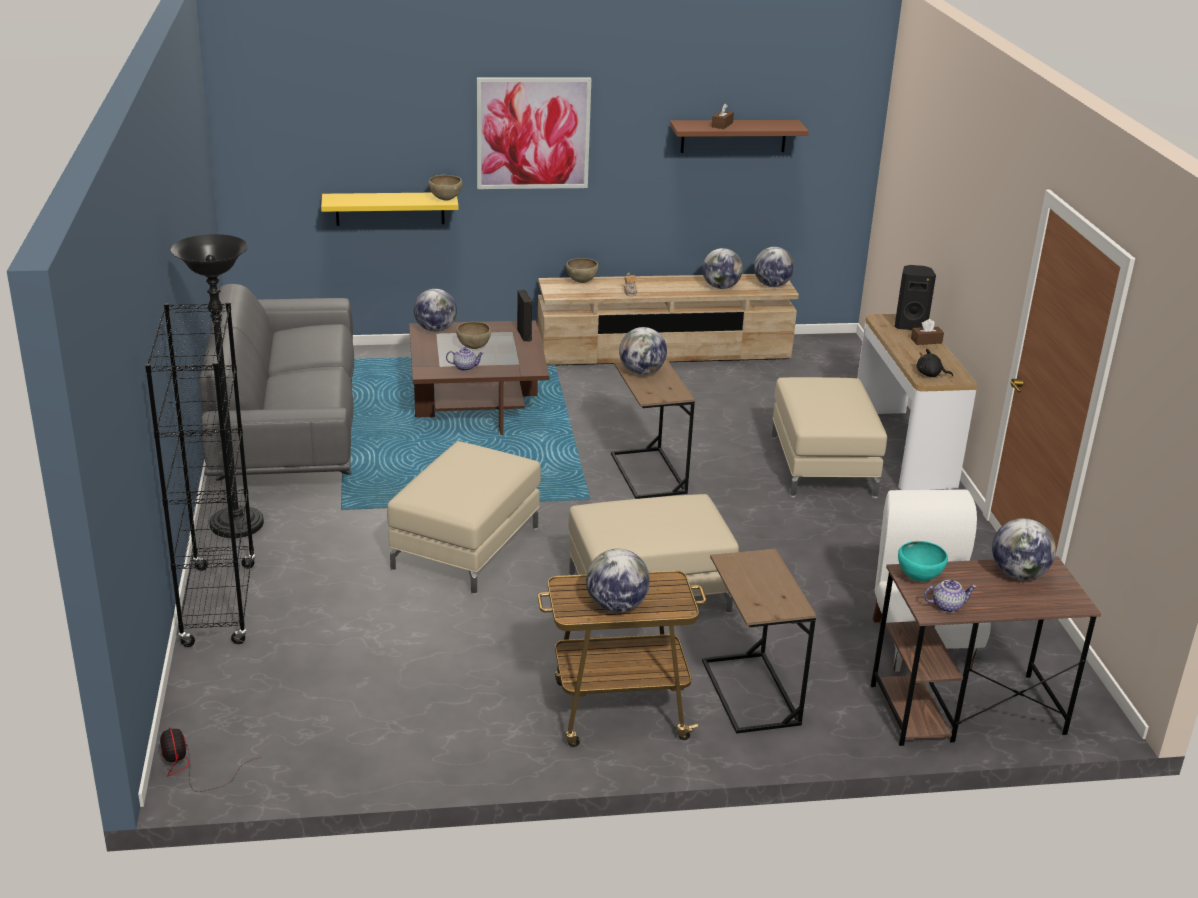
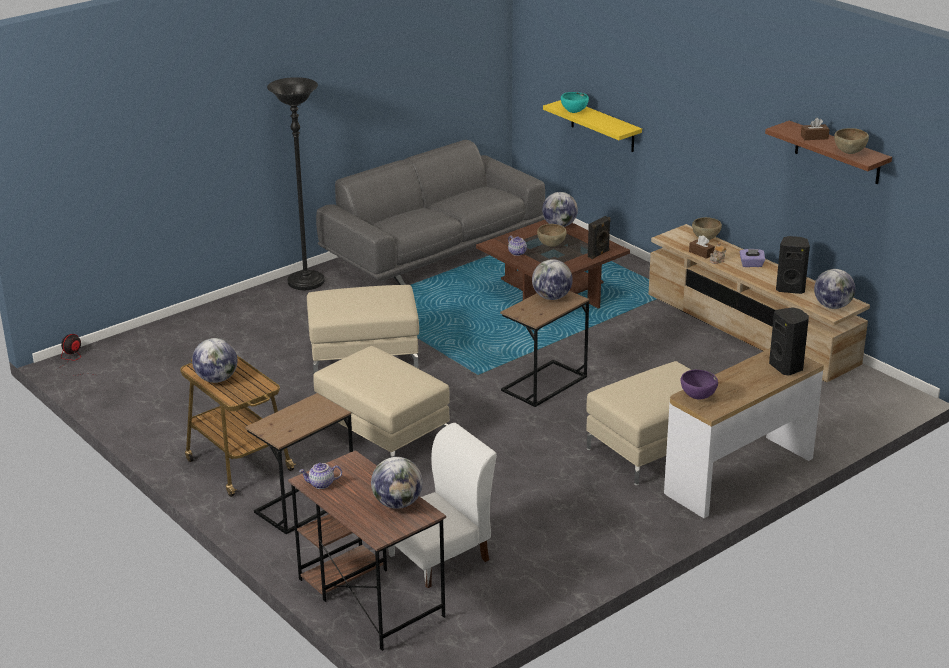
camera: 60 degrees right, 0 degrees up
black bookcase [145,302,256,647] -> none
brown bowl [428,175,463,201] -> brown bowl moved to [834,128,869,154]
picture [477,78,592,189] -> none
globe [702,248,743,289] -> black speaker [776,236,810,294]
turquoise bowl [898,541,948,582] -> turquoise bowl moved to [561,92,589,113]
brown tissue box [911,319,944,345] -> brown tissue box moved to [689,235,715,259]
black plush toy [917,349,953,377] -> purple bowl [681,369,718,399]
teapot [924,580,977,613] -> teapot turned 120 degrees clockwise [300,463,342,489]
none -> purple tissue box [740,249,765,267]

